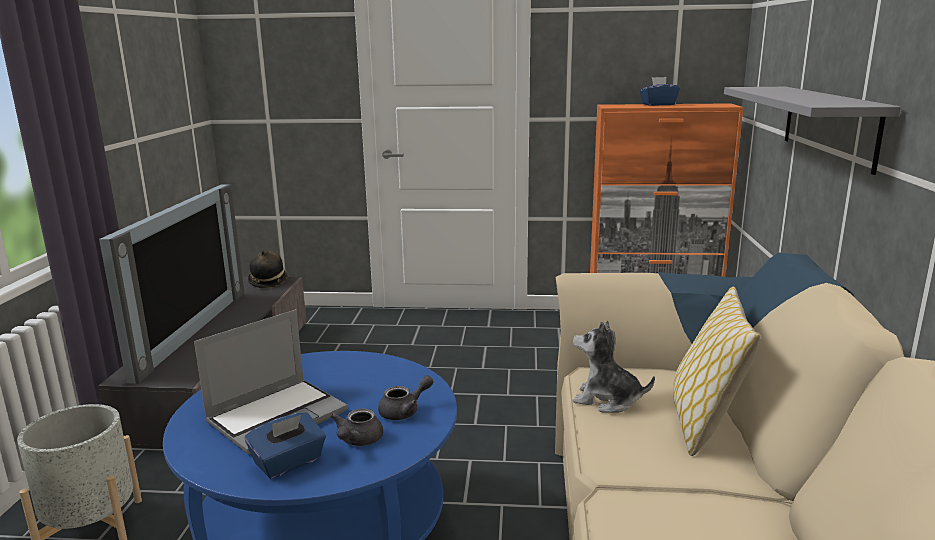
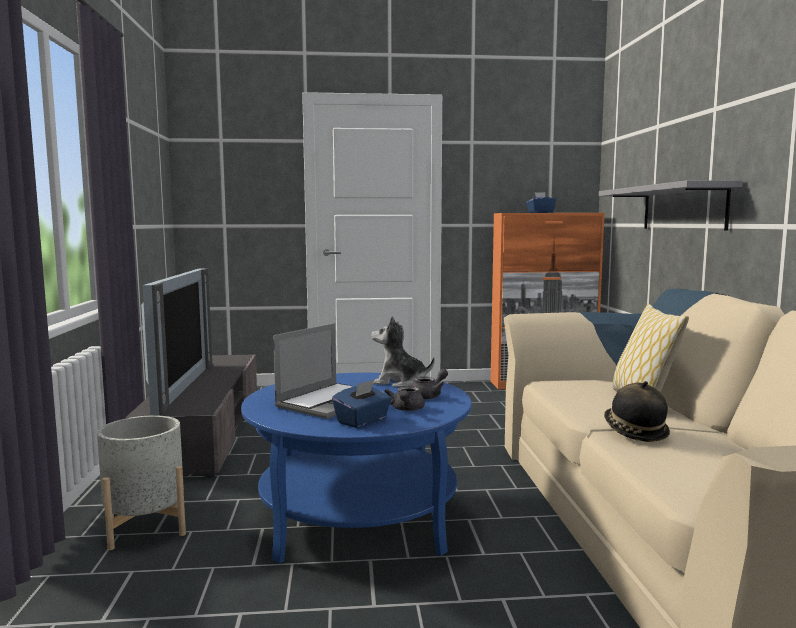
camera: 10 degrees left, 10 degrees down
hat [248,251,289,288] -> hat moved to [604,381,670,442]
plush toy [573,321,655,413] -> plush toy moved to [371,316,435,387]

